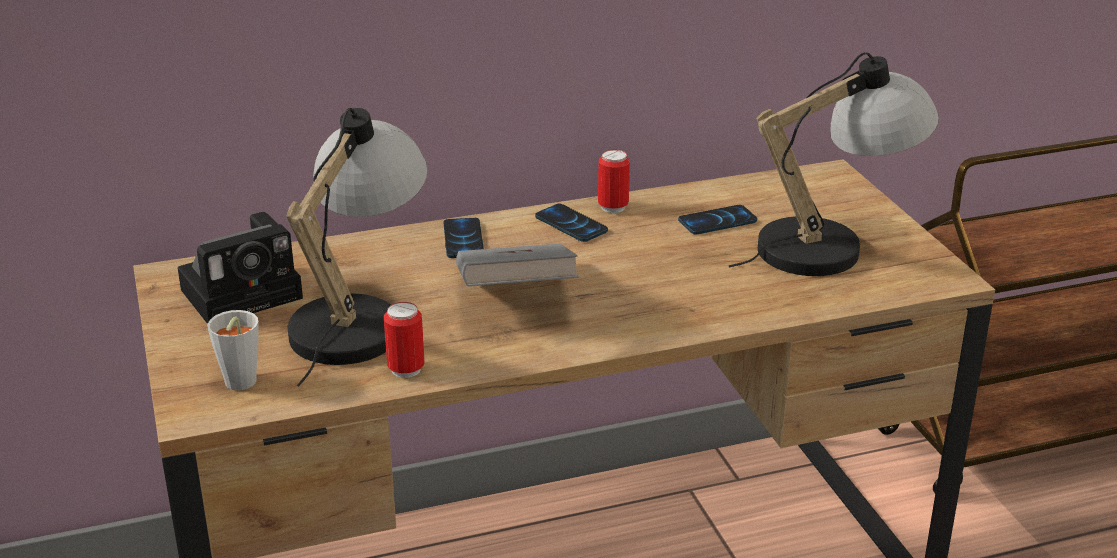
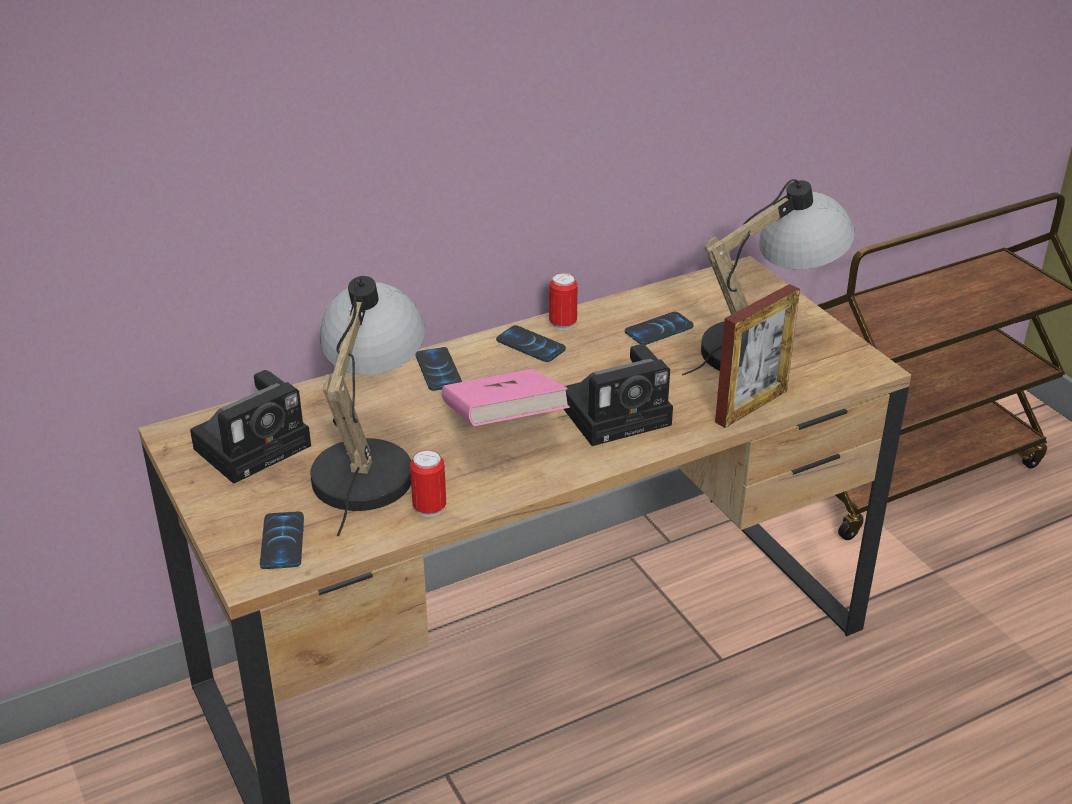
camera: 10 degrees left, 5 degrees up
grey cup [207,310,259,390] -> phone [260,512,304,569]
grey book [456,243,579,286] -> pink book [442,369,570,426]
none -> camera [564,344,673,446]
none -> picture frame [715,284,800,428]

